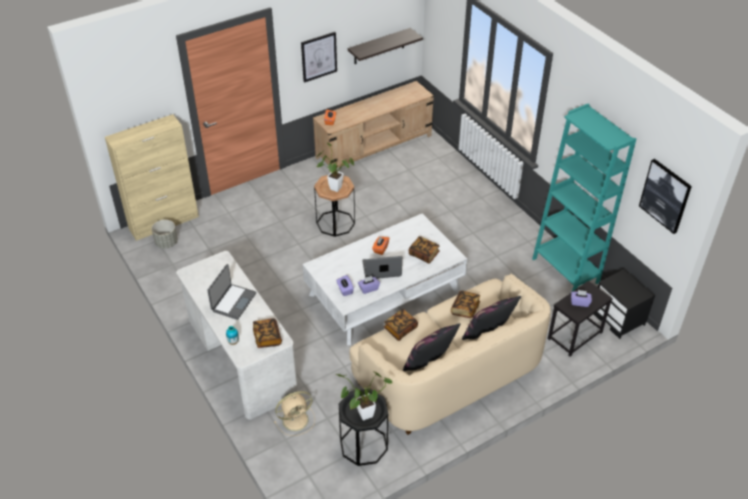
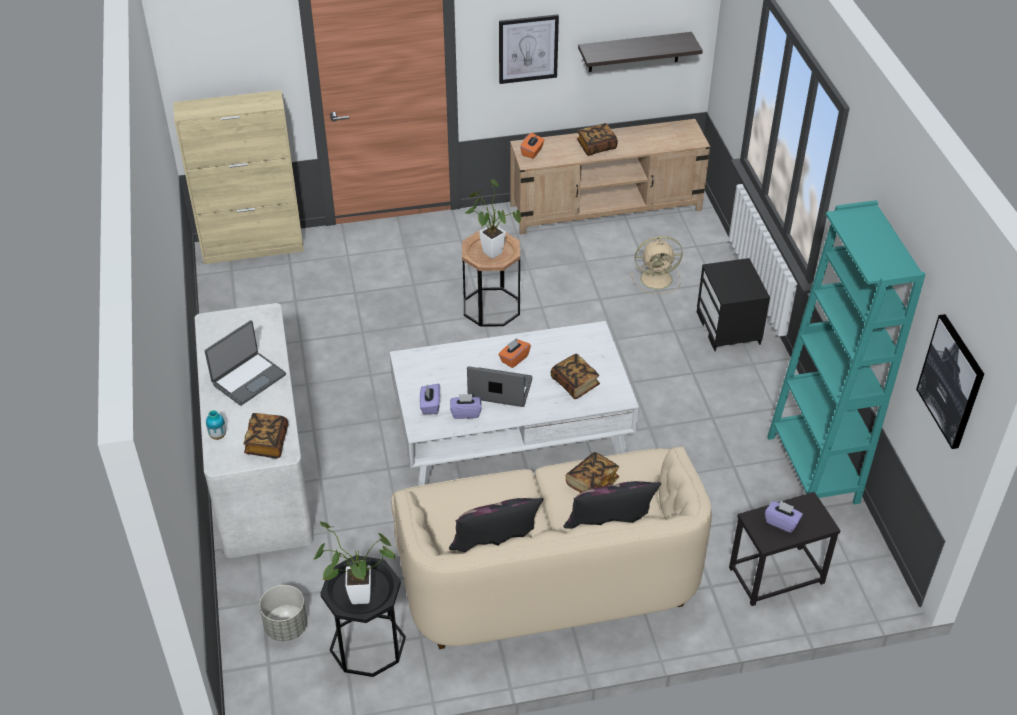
camera: 20 degrees right, 0 degrees up
grey planter [152,220,178,249] -> grey planter moved to [259,585,308,641]
beige fan [274,391,315,436] -> beige fan moved to [631,236,683,294]
book [384,309,418,341] -> book moved to [577,123,618,156]
black nightstand [594,269,655,339] -> black nightstand moved to [697,258,770,351]

